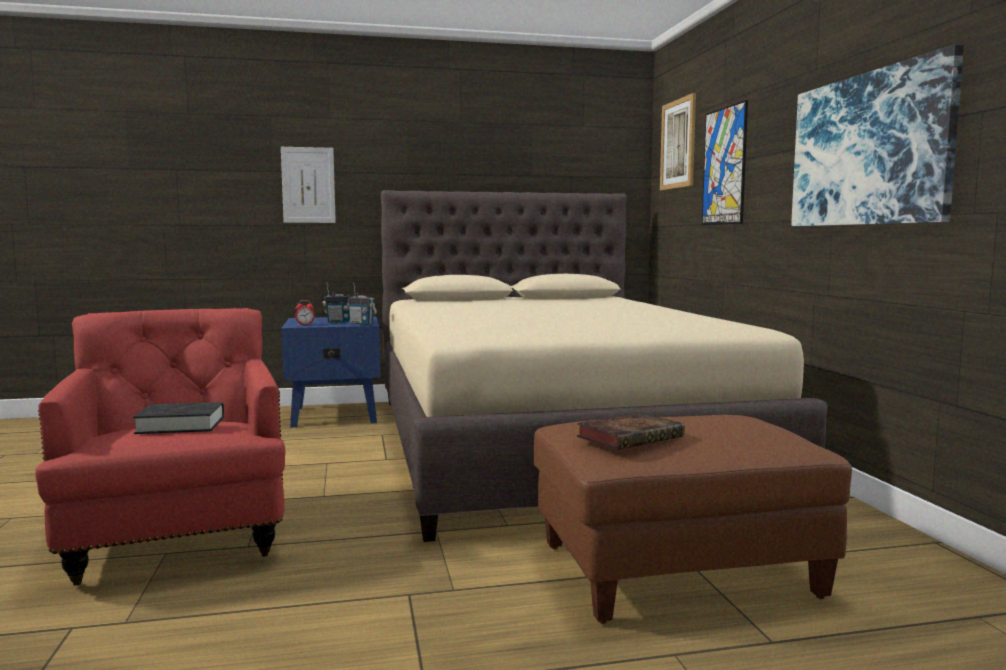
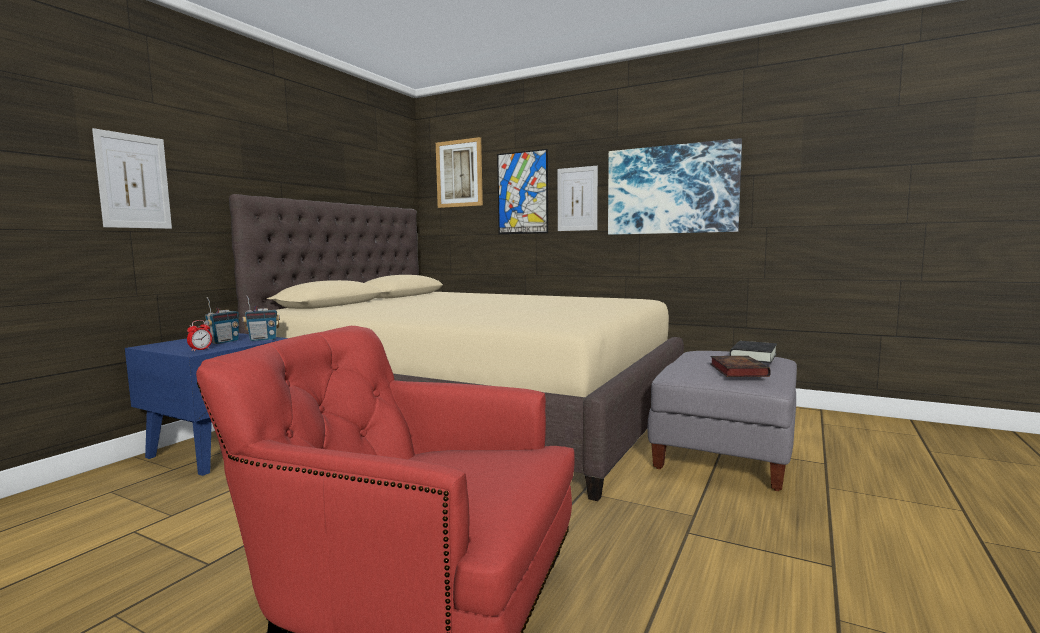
camera: 50 degrees left, 0 degrees up
black book [133,402,224,434] -> black book moved to [729,341,777,363]
brown ottoman [534,415,852,624] -> grey ottoman [647,351,797,491]
none -> picture [558,166,598,231]

